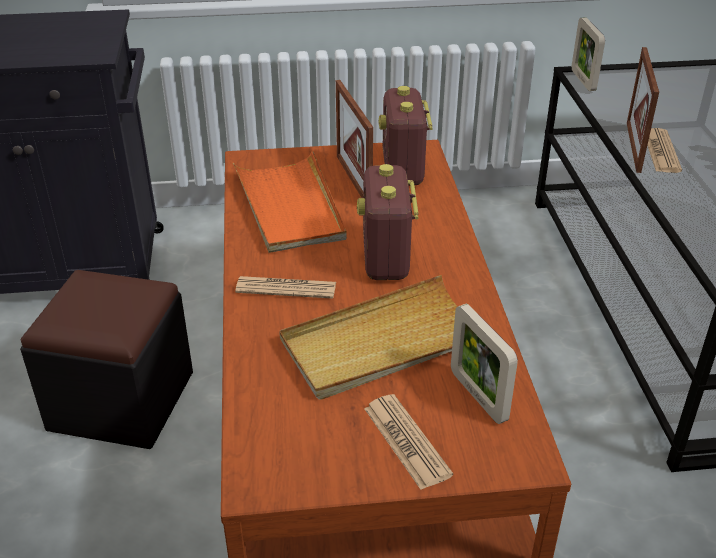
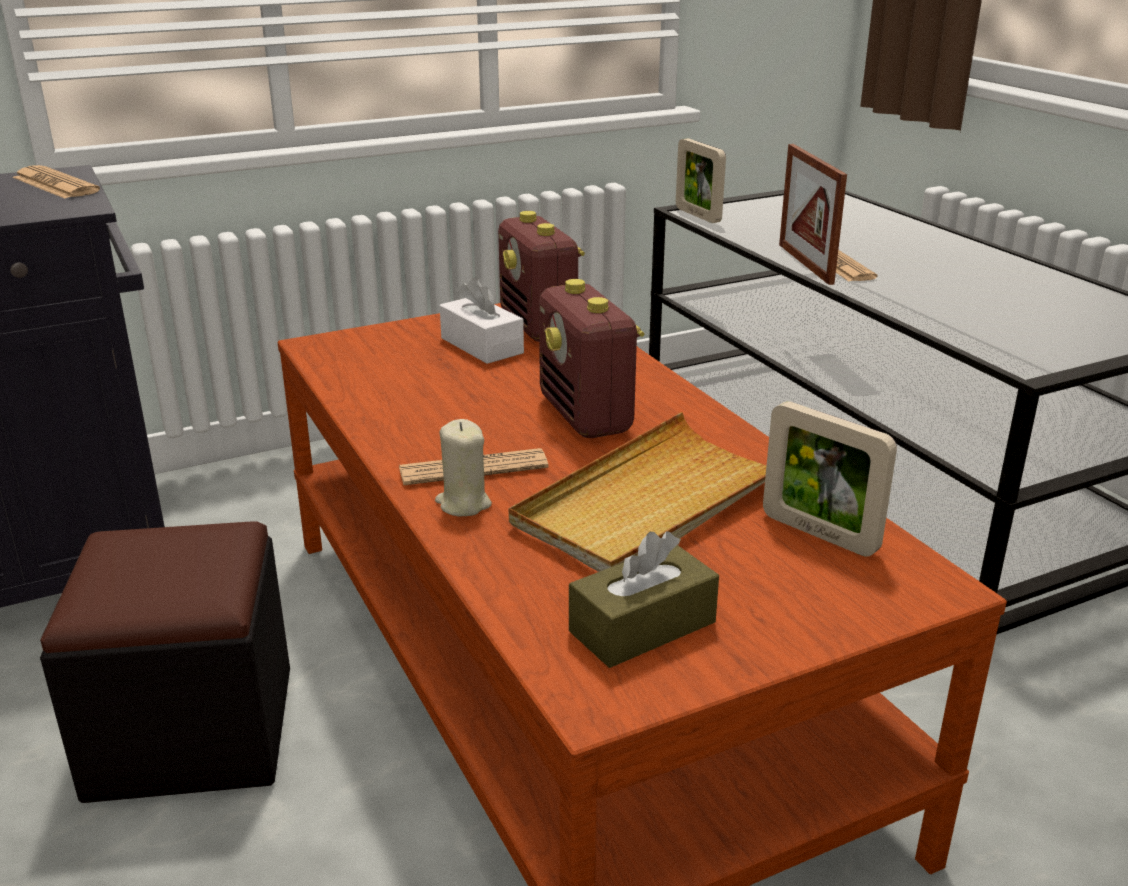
camera: 20 degrees left, 10 degrees down
orange tray [233,151,347,253] -> none
picture frame [336,80,373,198] -> white tissue box [440,277,524,364]
newspaper [364,394,453,490] -> newspaper moved to [12,165,100,199]
none -> beige candle [435,419,492,516]
none -> brown tissue box [569,531,719,668]

